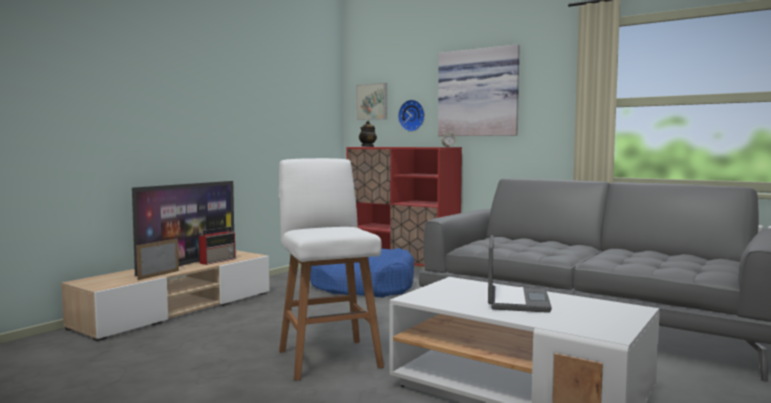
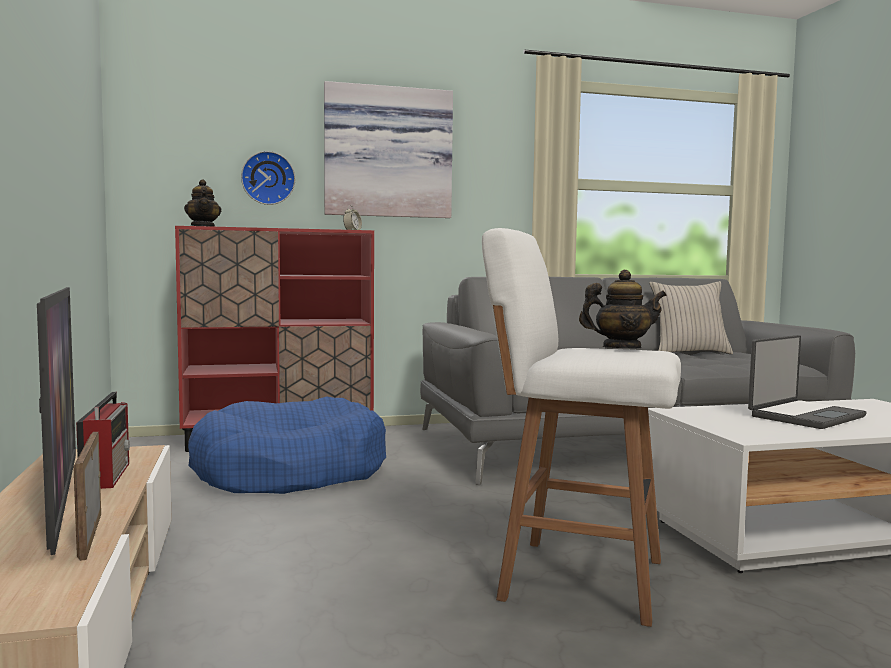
camera: 50 degrees left, 0 degrees up
picture [356,83,387,120] -> none
laptop [488,235,552,313] -> laptop turned 90 degrees clockwise [748,335,867,429]
none -> teapot [579,270,667,348]
none -> beige pillow [649,281,733,354]

